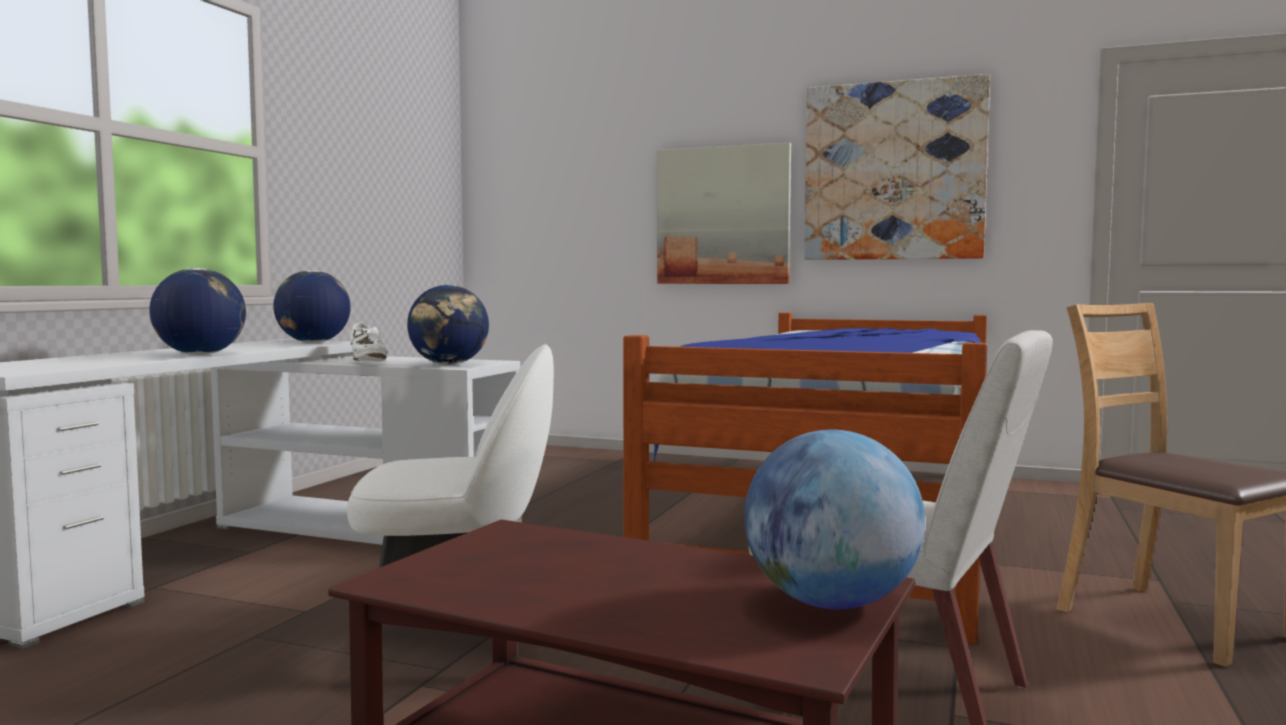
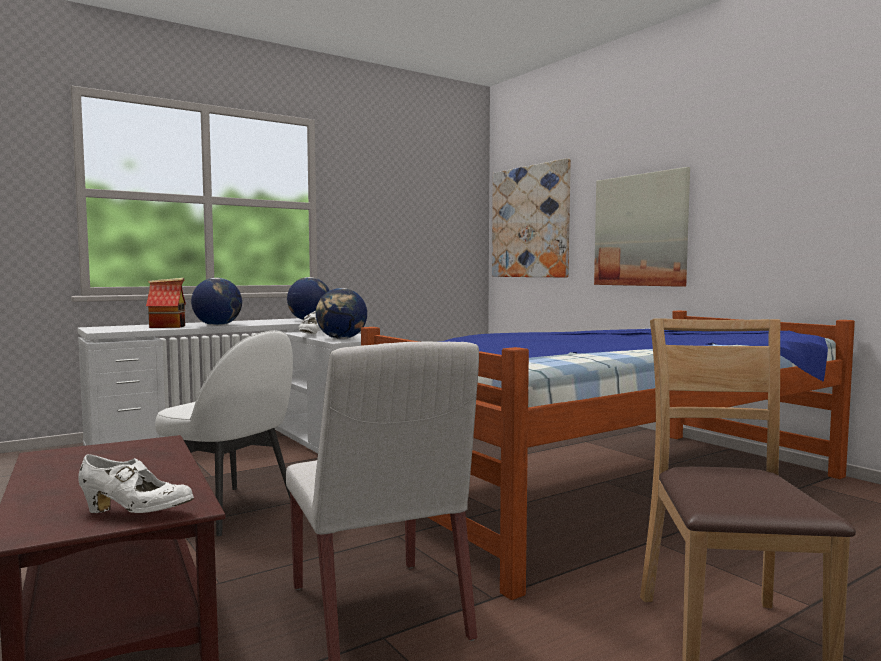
camera: 35 degrees right, 0 degrees up
globe [744,429,925,609] -> white shoe [78,454,194,513]
picture [804,74,990,260] -> picture moved to [492,158,571,278]
none -> toy house [146,278,186,328]

